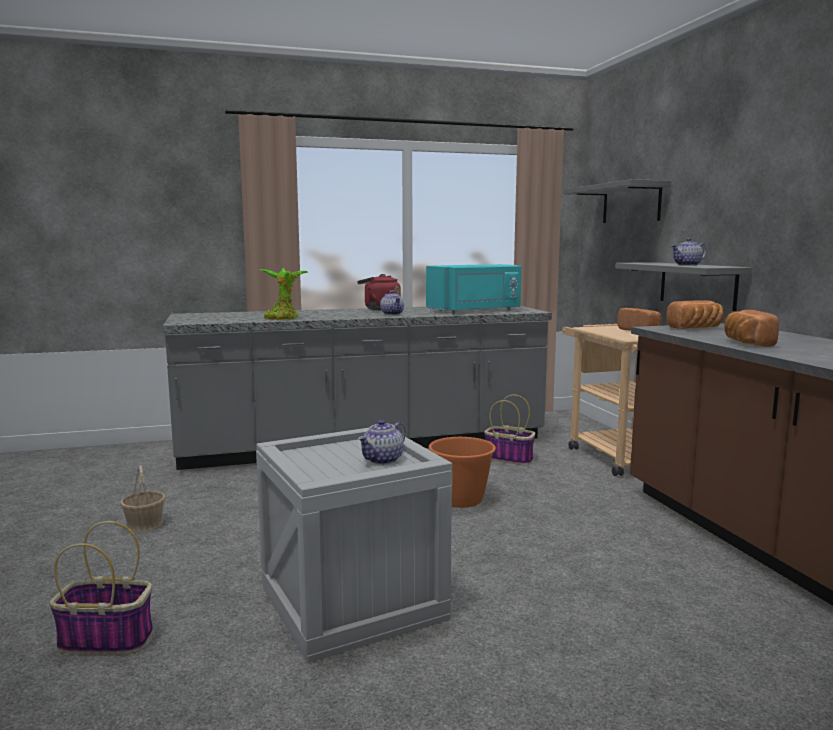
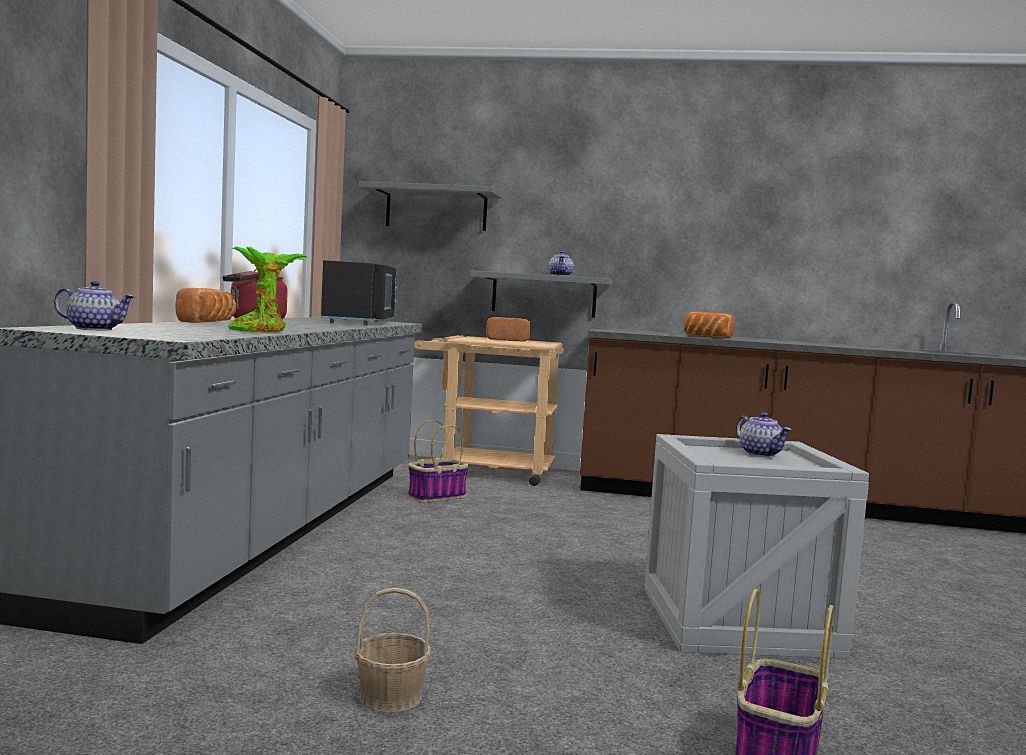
camera: 65 degrees left, 5 degrees down
teapot [380,291,404,315] -> teapot moved to [54,281,135,330]
turquoise microwave [426,264,522,314] -> black microwave [321,260,398,325]
orange bucket [429,437,496,508] -> none
bread [666,300,724,329] -> bread moved to [175,288,236,323]

